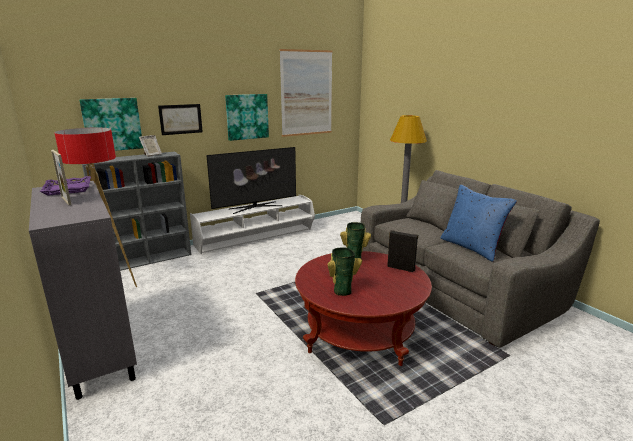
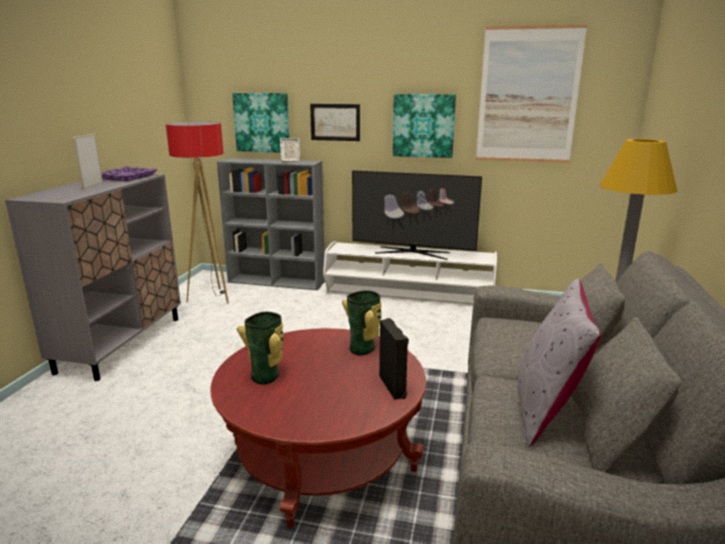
camera: 45 degrees right, 0 degrees up
blue pillow [440,185,517,262] -> grey pillow [518,278,601,447]

